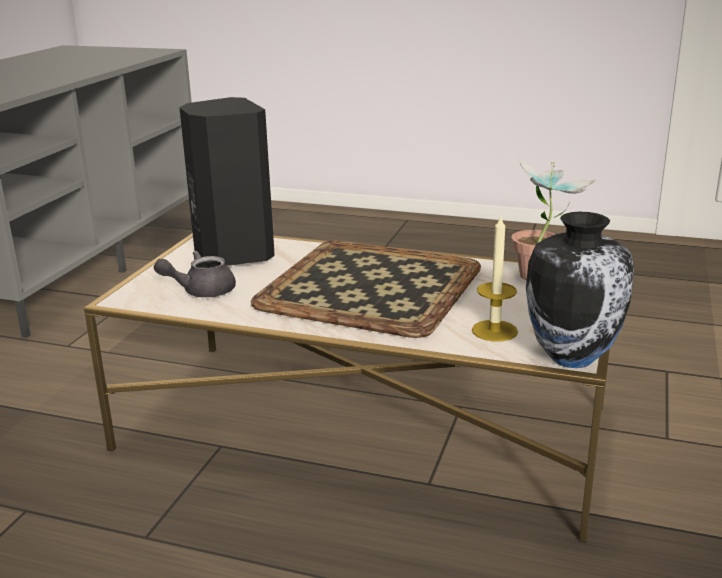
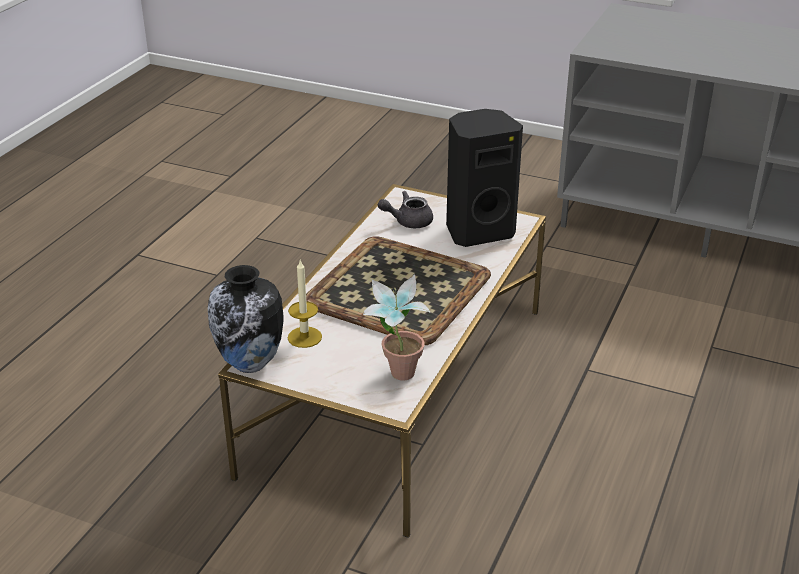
camera: 95 degrees right, 10 degrees up
grey teapot [154,251,236,297] -> grey teapot turned 90 degrees counterclockwise [378,191,433,228]

